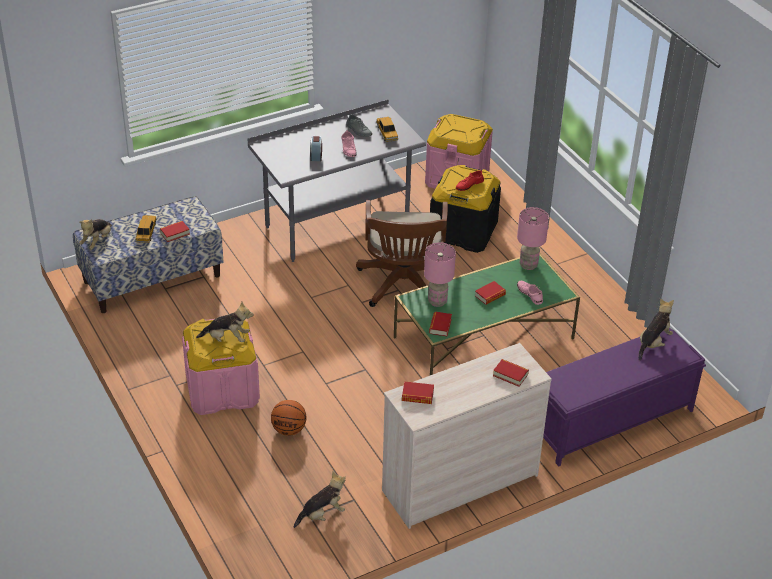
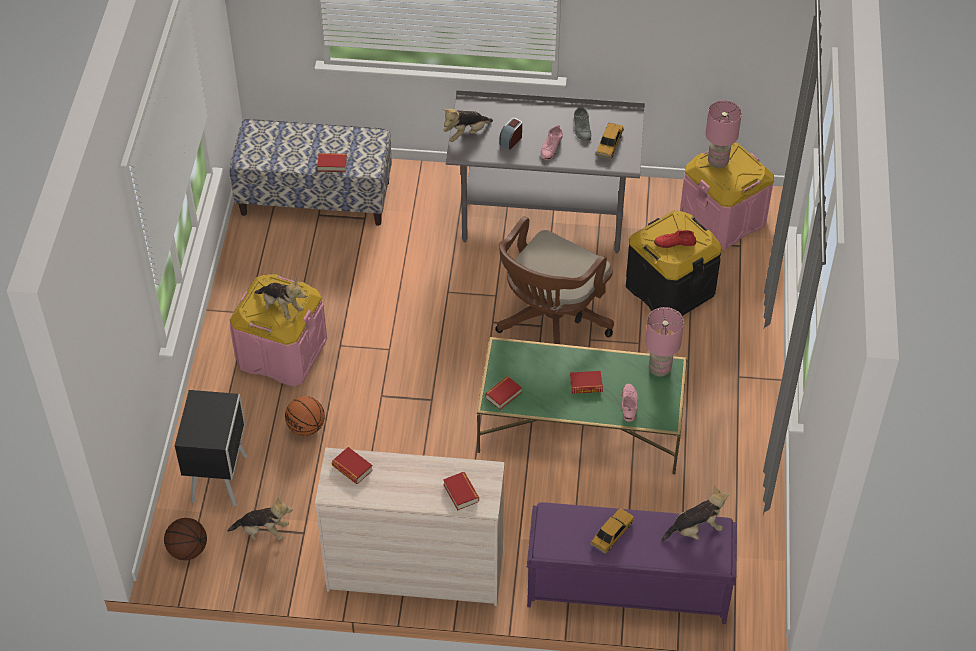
camera: 35 degrees right, 10 degrees up
plush toy [79,219,112,249] -> plush toy moved to [443,109,493,142]
toy car [135,215,157,243] -> toy car moved to [590,508,634,554]
pink table lamp [424,243,456,307] -> pink table lamp moved to [705,100,742,168]
none -> basketball [164,518,207,560]
none -> black nightstand [175,390,248,507]

